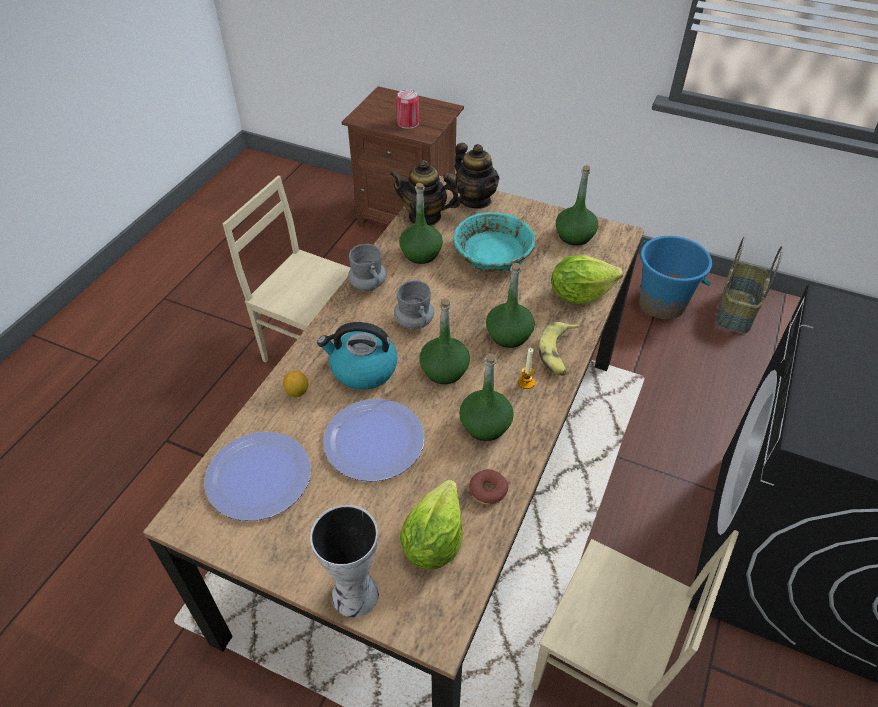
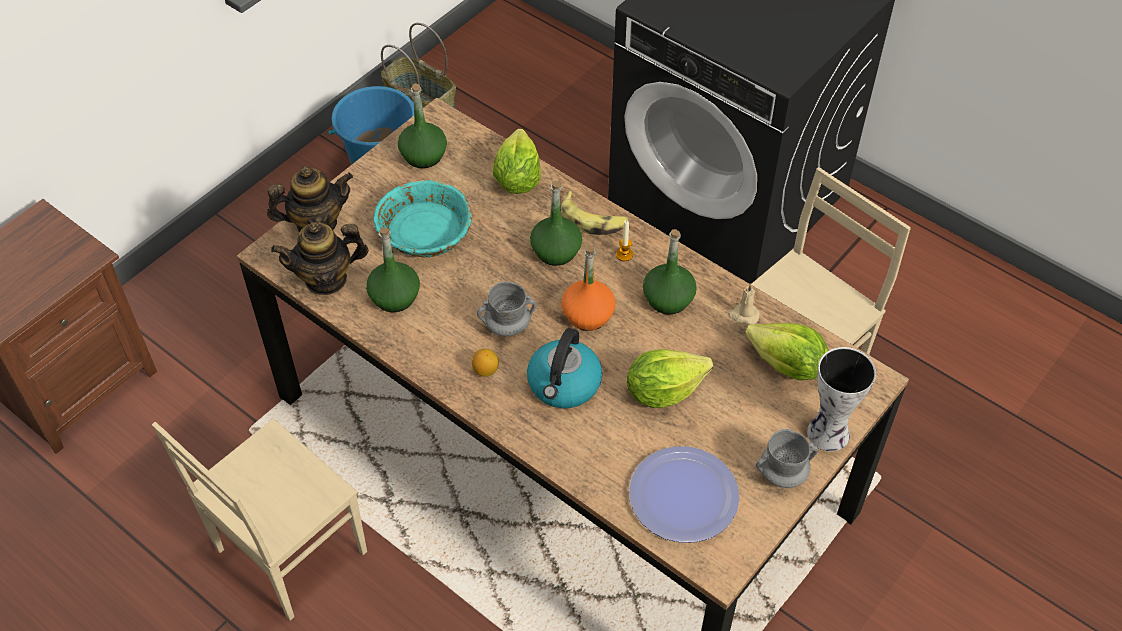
camera: 75 degrees left, 5 degrees up
lemon [283,371,308,397] -> lemon moved to [472,349,499,377]
plate [323,399,425,482] -> lettuce [627,349,713,408]
grey mug [348,244,387,291] -> grey mug moved to [756,429,818,488]
teapot [389,160,461,226] -> teapot turned 45 degrees clockwise [271,222,369,295]
can [396,89,419,129] -> none
green bottle [419,298,470,384] -> orange bottle [561,246,615,331]
donut [469,469,508,505] -> beige candle [728,283,760,325]

